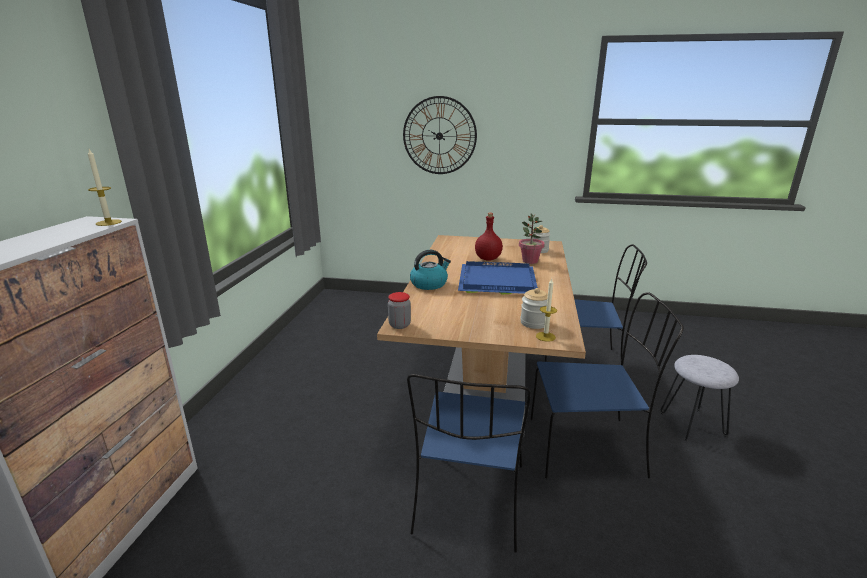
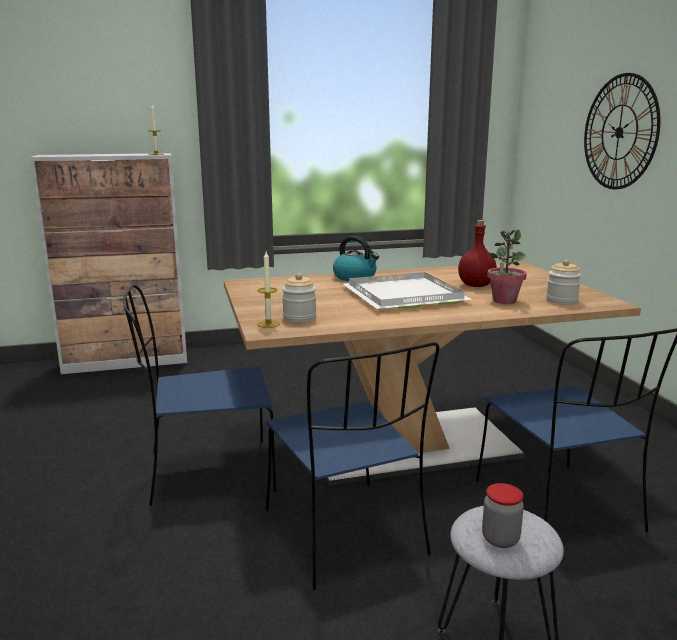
camera: 65 degrees right, 5 degrees down
jar [388,292,411,329] -> jar moved to [482,483,524,548]
blue tray [458,261,538,294] -> white tray [343,272,473,309]

